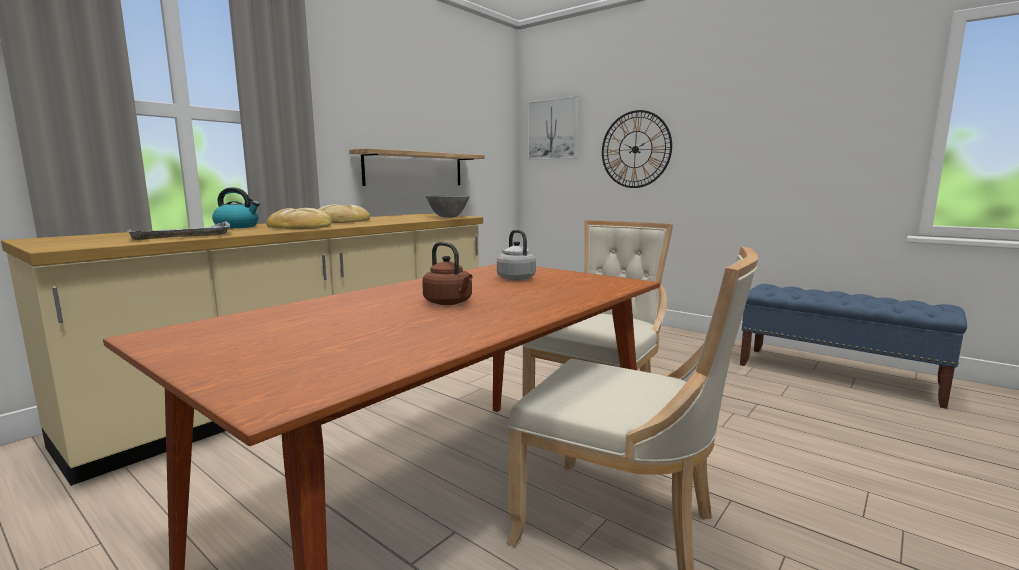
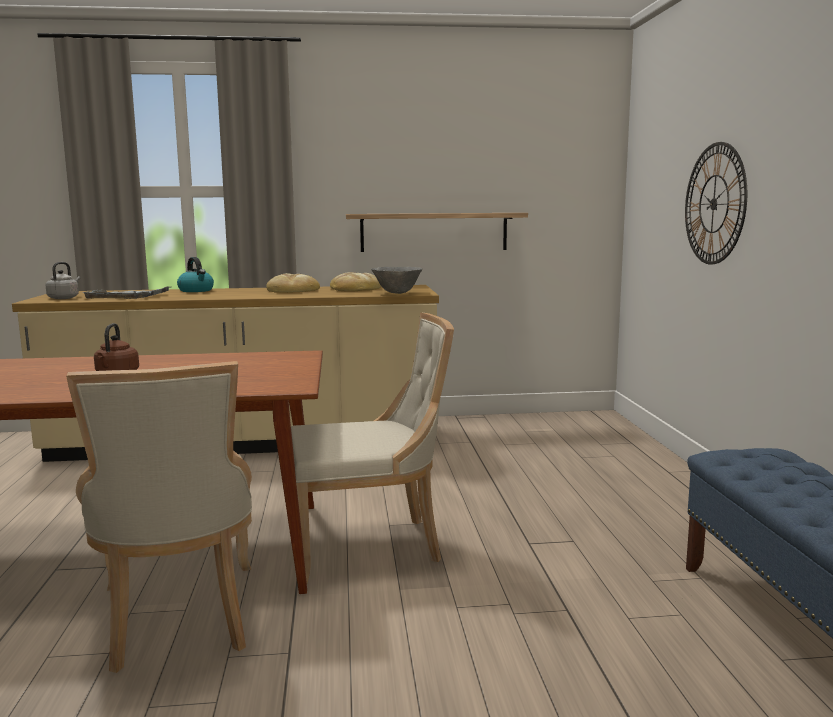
camera: 45 degrees right, 0 degrees up
bread [266,208,332,229] -> bread moved to [330,272,381,292]
grey kettle [497,230,536,281] -> grey kettle moved to [45,262,81,299]
picture [528,96,579,160] -> none

